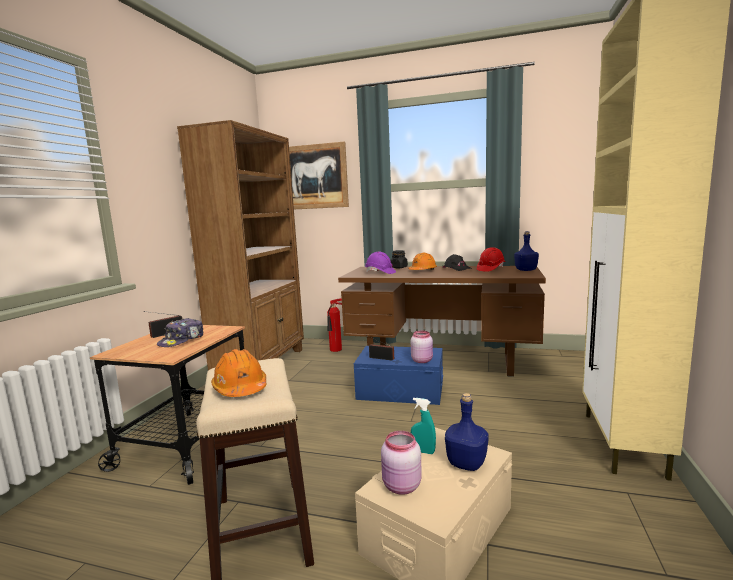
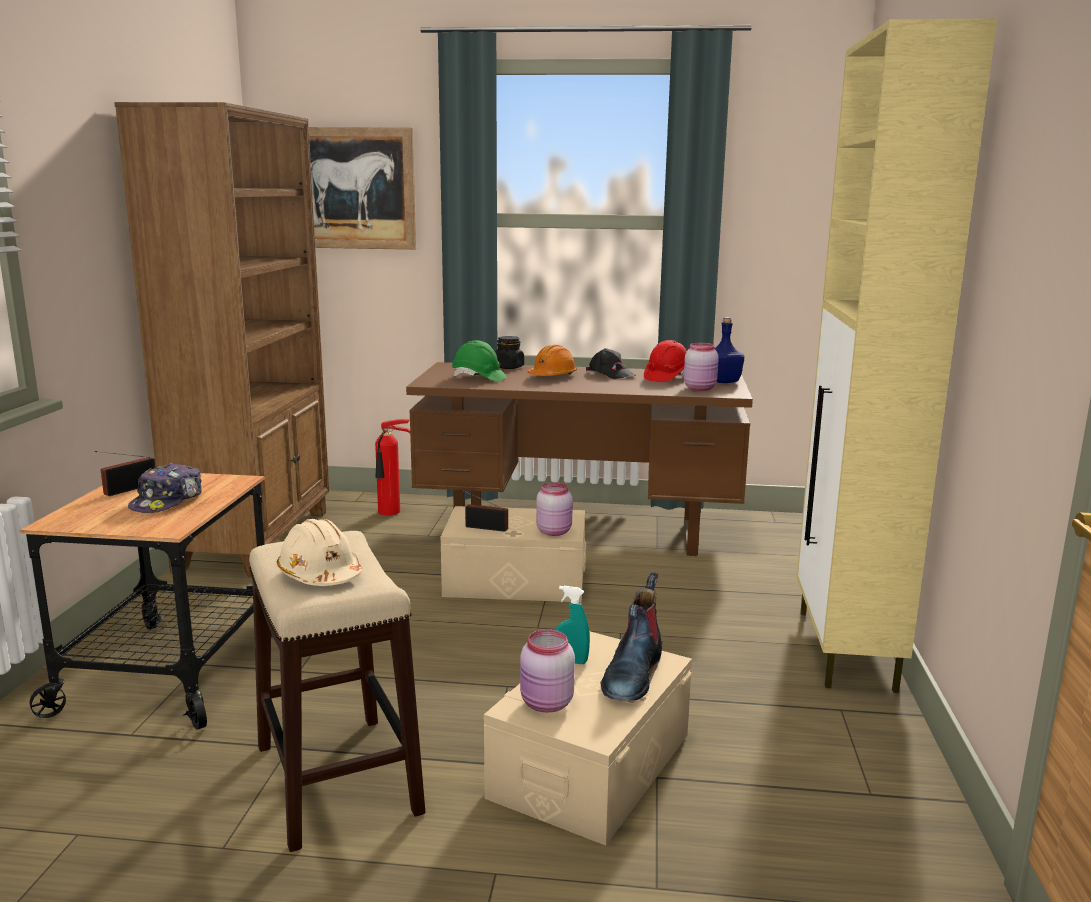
camera: 10 degrees left, 5 degrees up
orange hard hat [211,349,266,397] -> beige hard hat [277,519,362,586]
blue storage box [354,346,443,405] -> beige storage box [441,506,586,602]
purple hard hat [365,252,396,274] -> green hard hat [452,340,506,382]
blue bottle [445,393,489,471] -> boot [600,572,662,701]
none -> pink jar [684,343,719,391]

